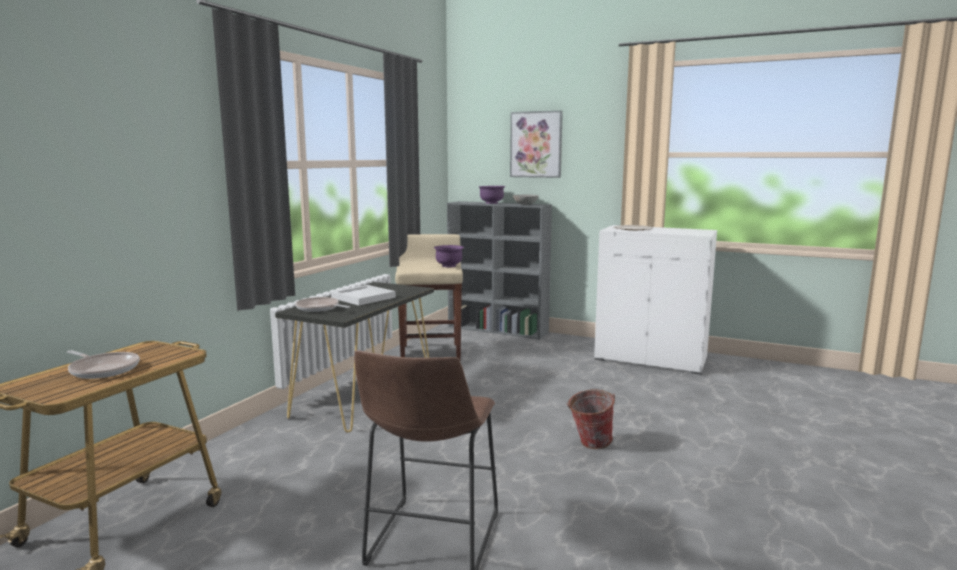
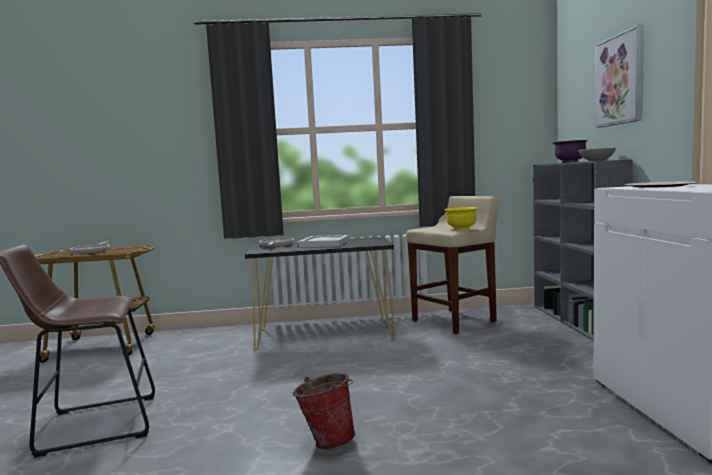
camera: 60 degrees right, 5 degrees down
purple bowl [434,245,464,267] -> yellow bowl [444,207,478,230]

